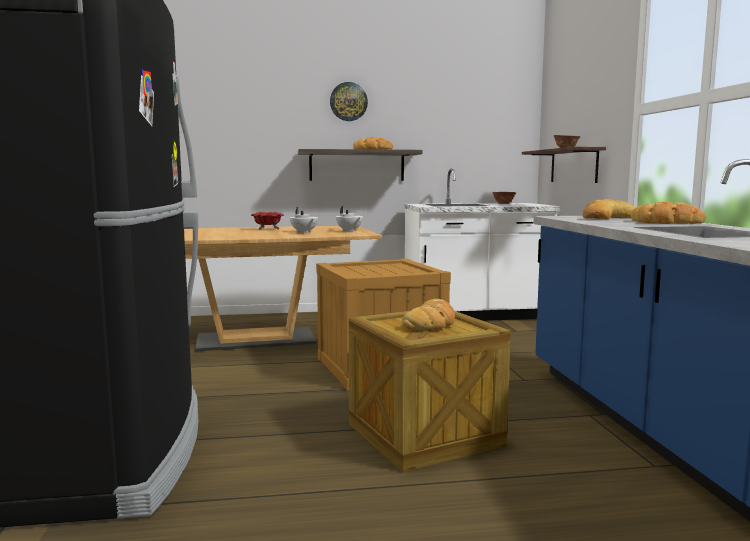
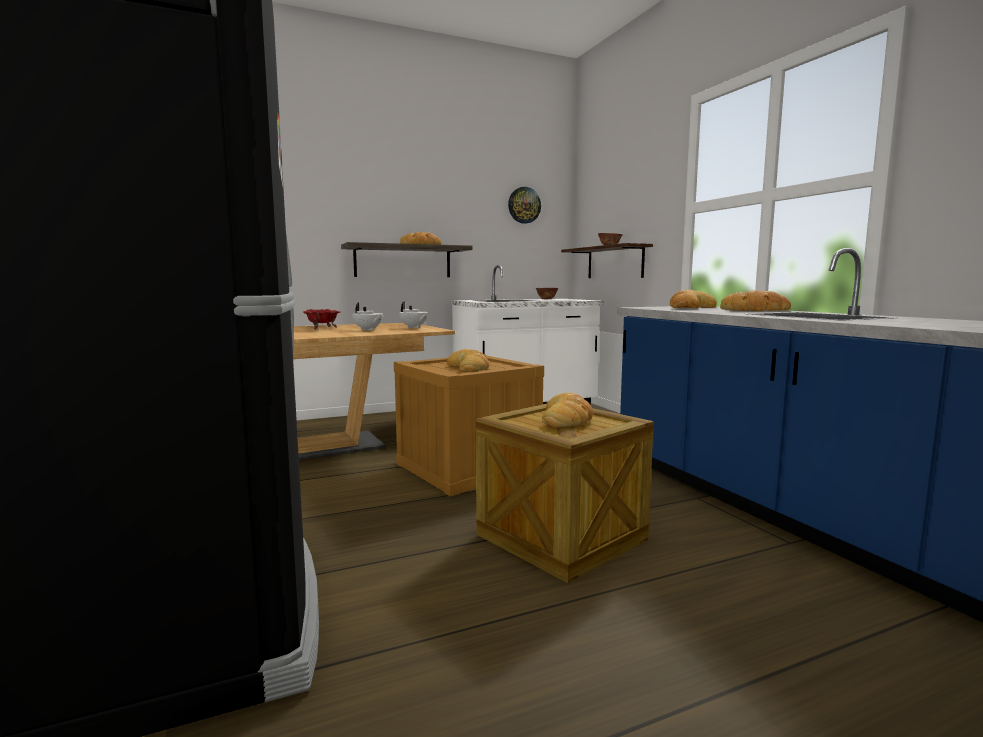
camera: 15 degrees left, 0 degrees up
wall clock [330,82,368,121] -> wall clock moved to [508,187,541,224]
none -> bread [447,349,489,372]

